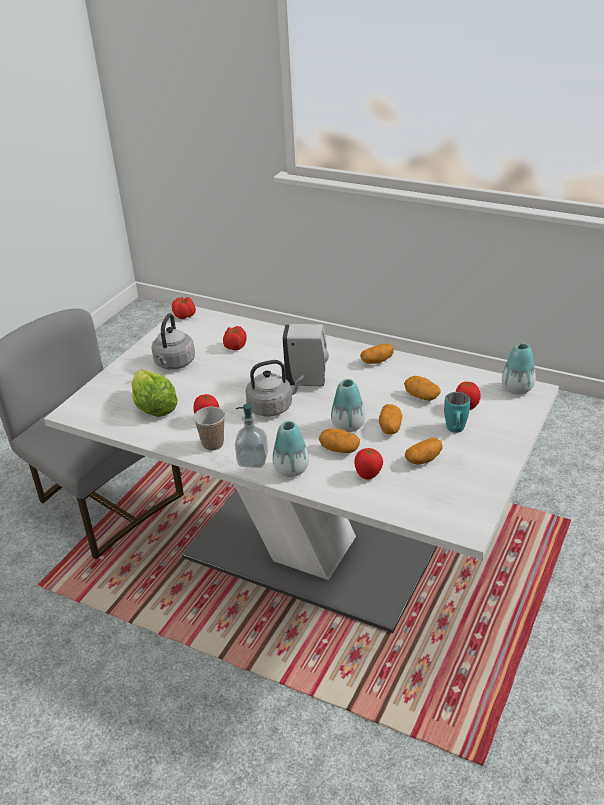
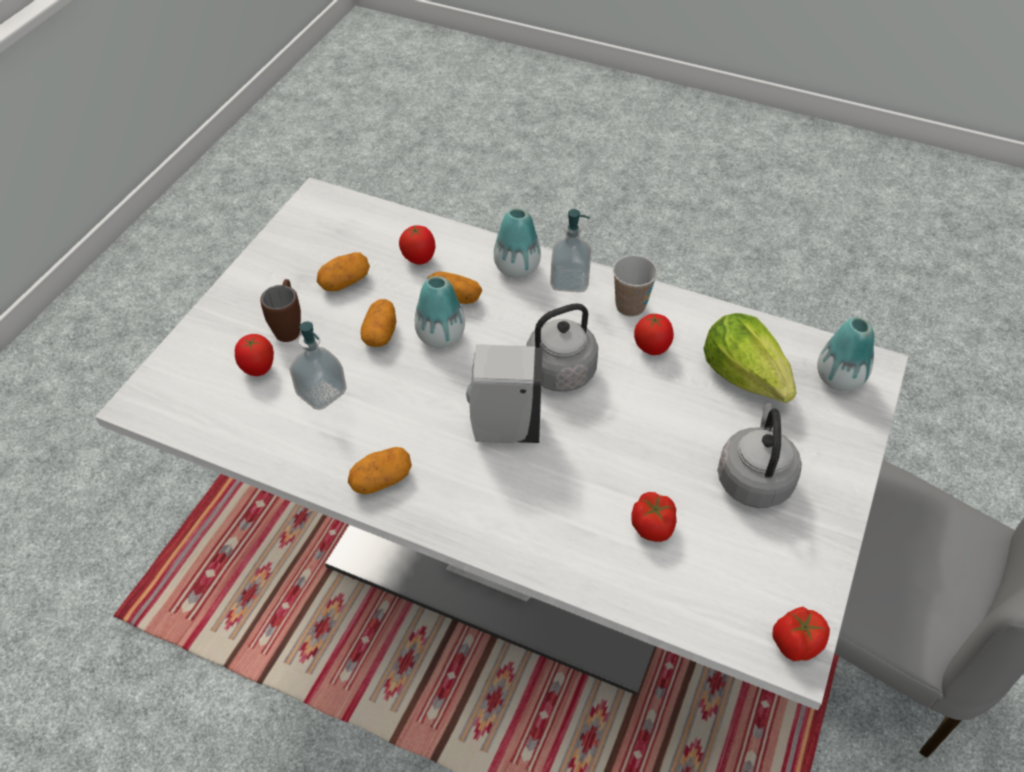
camera: 175 degrees right, 15 degrees up
potato [404,376,441,401] -> soap dispenser [289,321,346,410]
turquoise mug [444,392,470,433] -> brown mug [260,279,301,342]
vase [502,343,536,394] -> vase moved to [817,317,874,391]

